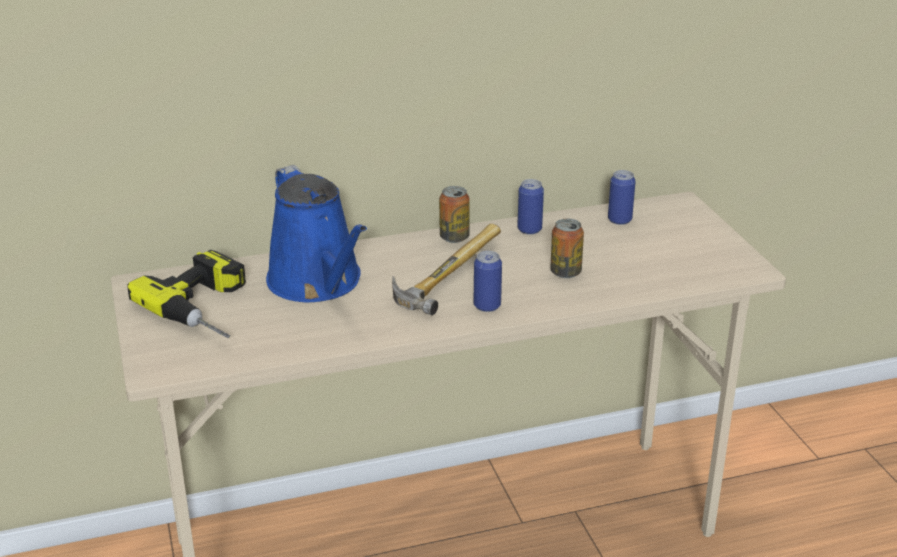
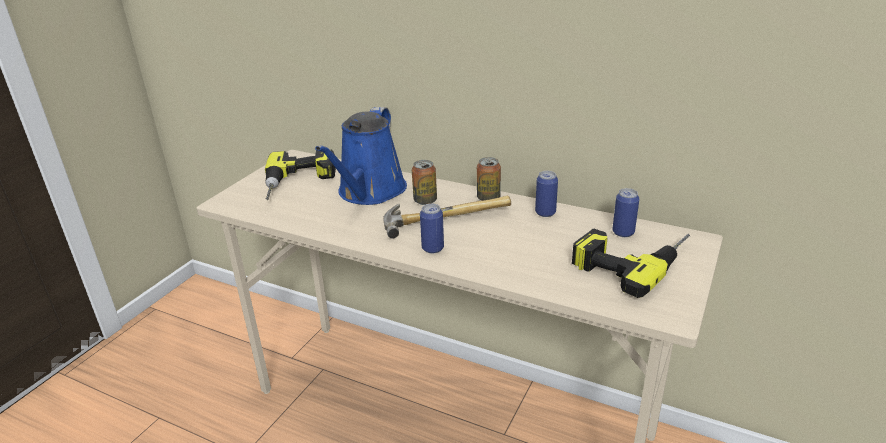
camera: 45 degrees right, 0 degrees up
can [550,219,584,278] -> can moved to [412,160,437,205]
none -> power drill [572,229,690,298]

